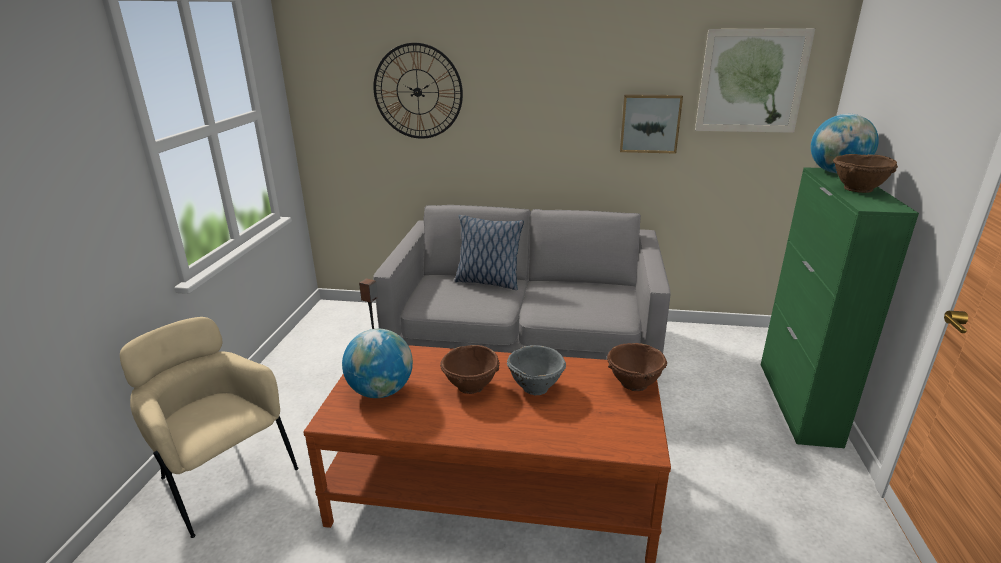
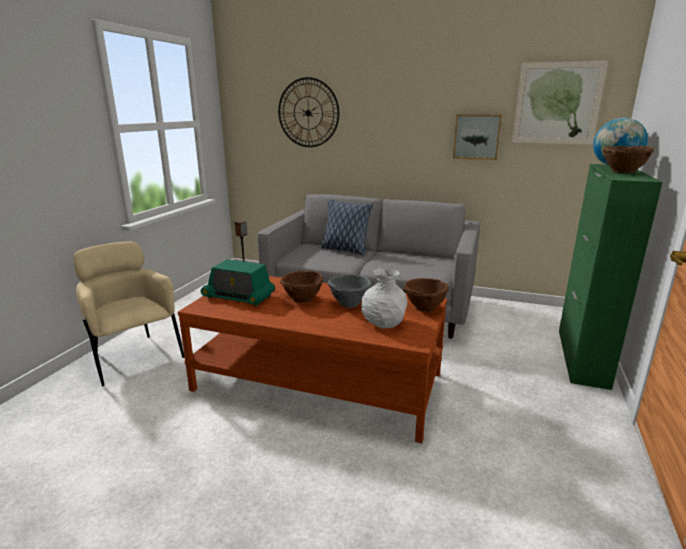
camera: 10 degrees right, 5 degrees down
globe [342,329,413,398] -> radio [201,259,275,306]
none -> white vase [361,268,408,329]

